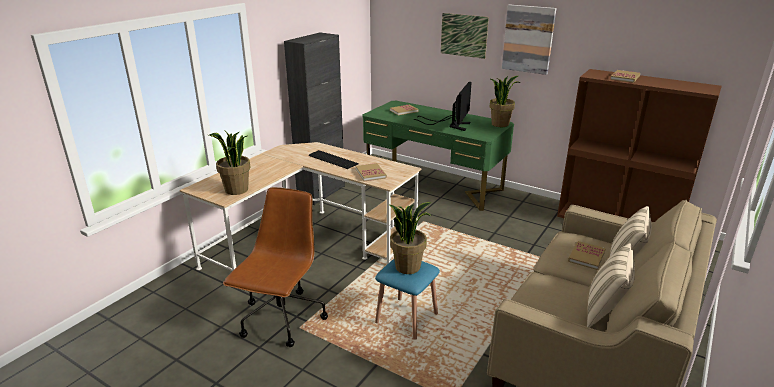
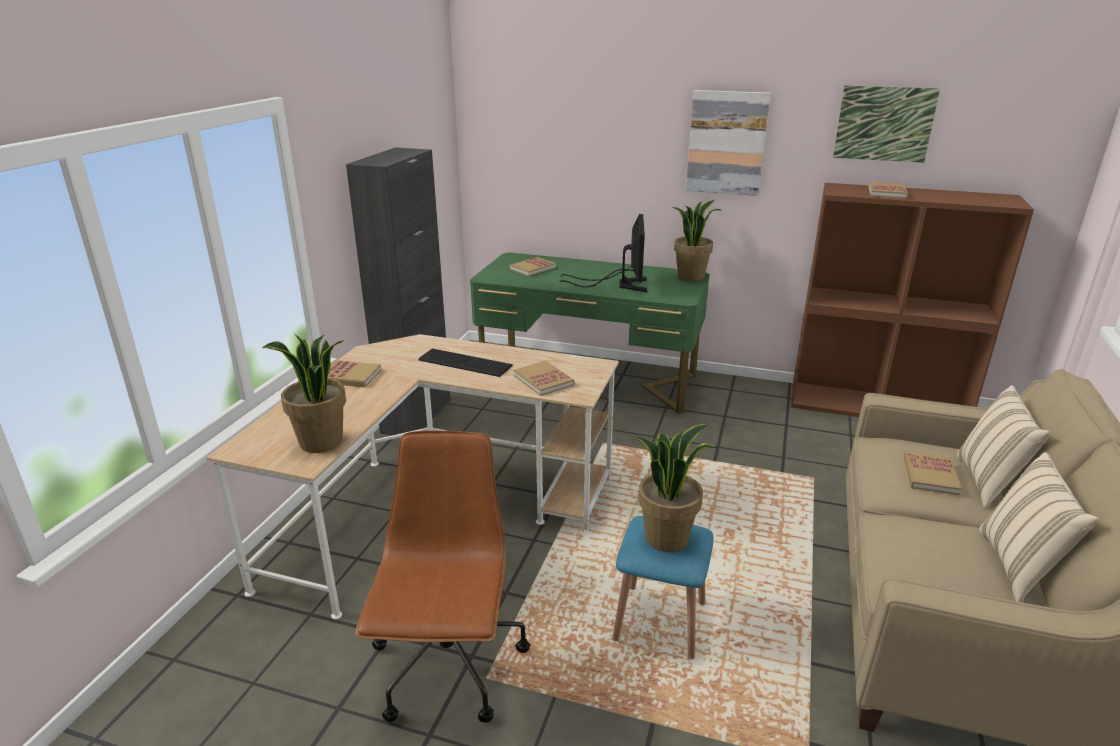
camera: 15 degrees left, 0 degrees up
picture [441,13,489,59] -> picture moved to [833,85,940,163]
none -> book [328,360,381,387]

